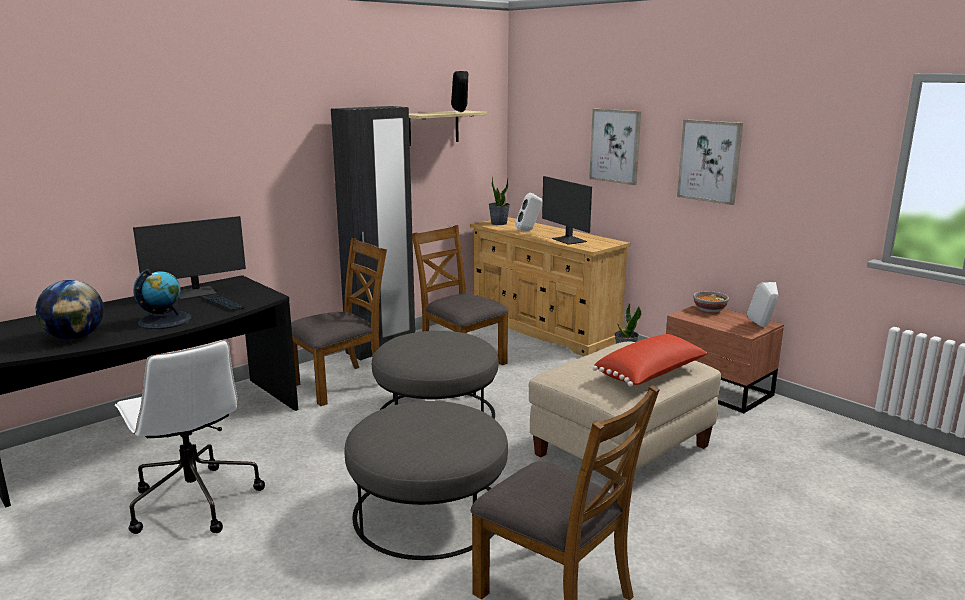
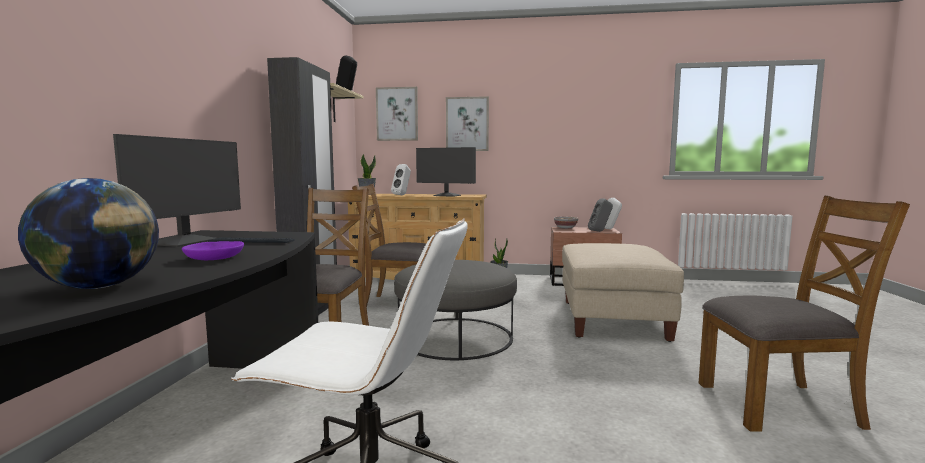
camera: 40 degrees left, 10 degrees down
globe [133,269,192,329] -> purple bowl [182,241,244,260]
grey ottoman [344,401,508,560] -> none
red pillow [593,334,708,387] -> none
picture [677,119,743,205] -> picture moved to [376,87,418,141]
none -> grey speaker [588,198,613,232]

